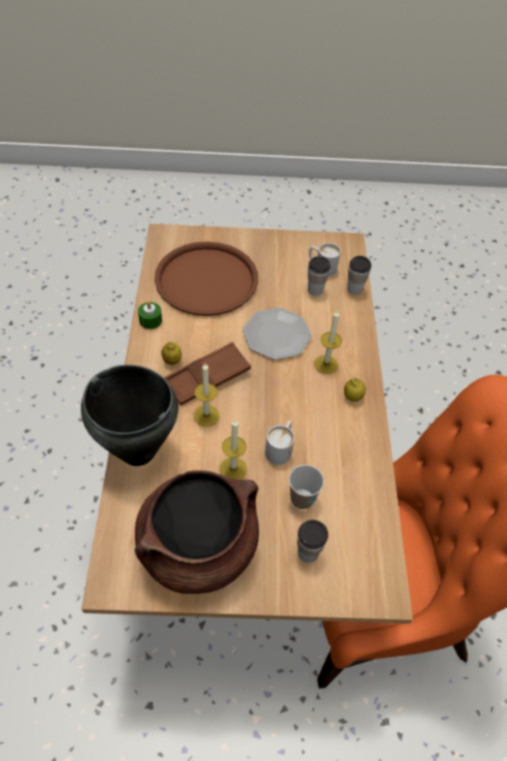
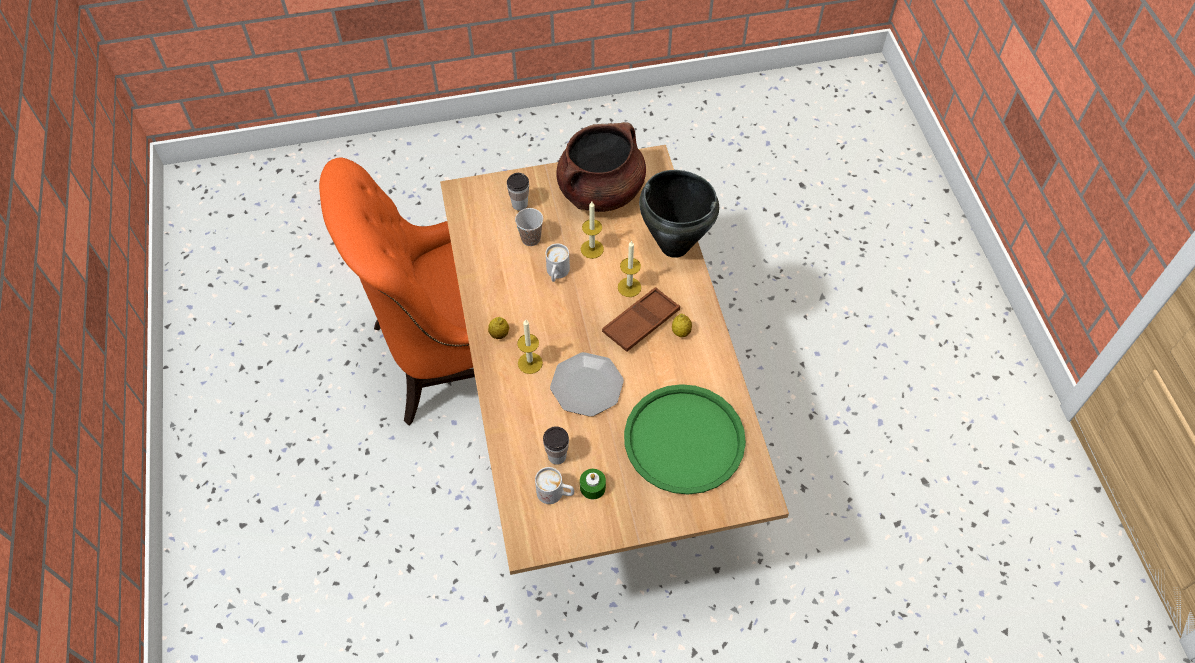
camera: 170 degrees right, 5 degrees up
green candle [138,301,162,329] -> green candle moved to [580,469,606,499]
brown tray [155,241,258,316] -> green tray [624,384,746,495]
cup [347,256,371,295] -> none

